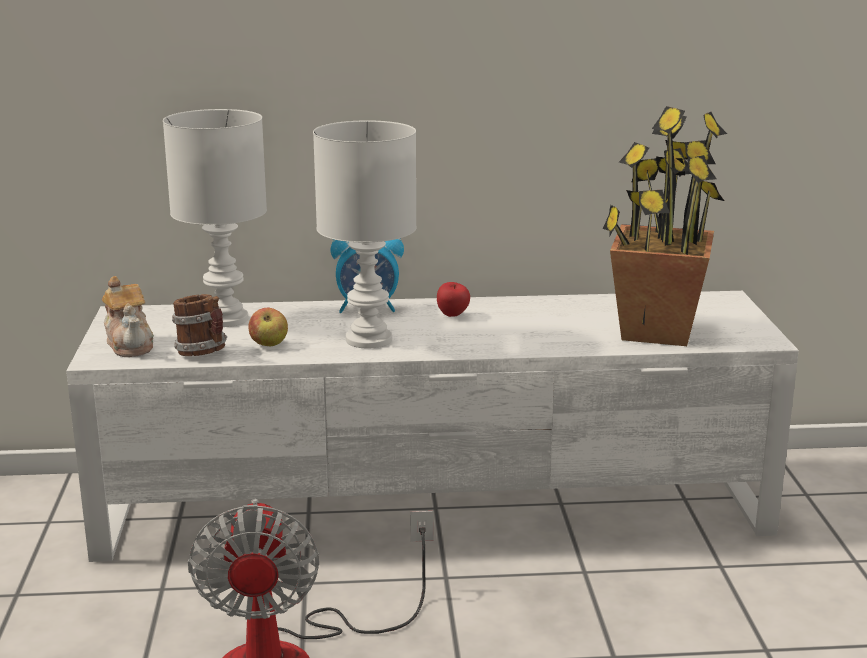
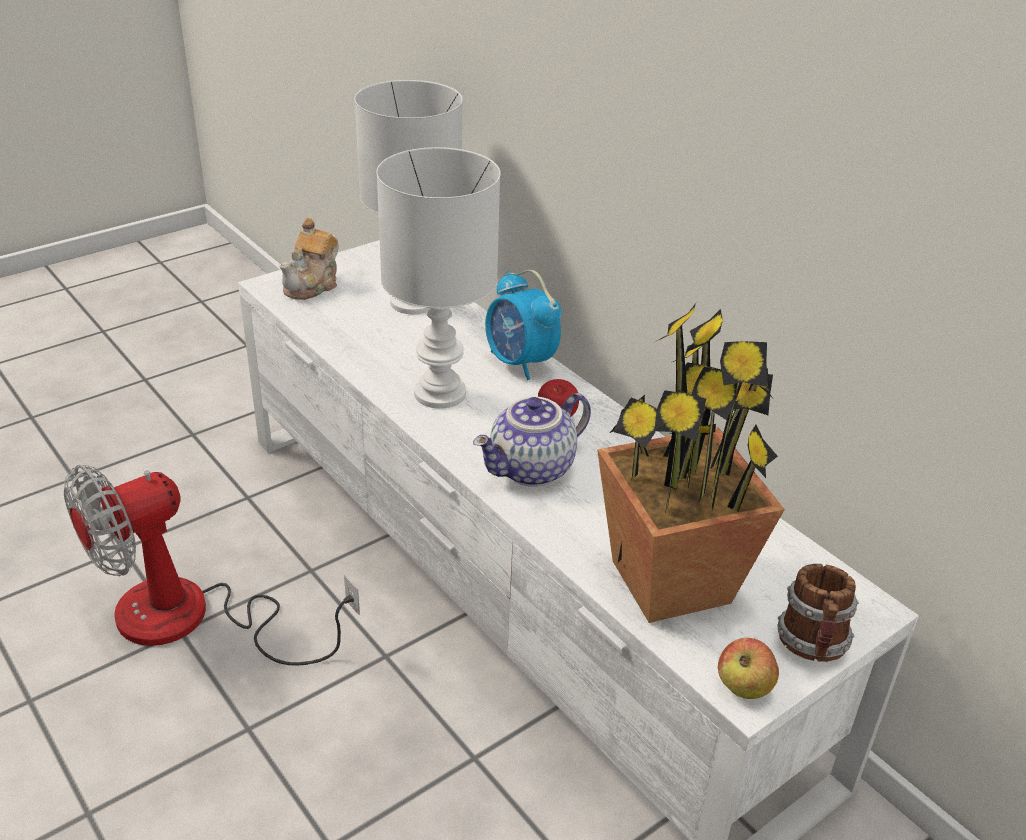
camera: 55 degrees right, 15 degrees up
mug [172,294,227,356] -> mug moved to [777,564,858,662]
apple [248,308,288,346] -> apple moved to [718,638,779,699]
none -> teapot [473,393,591,487]

